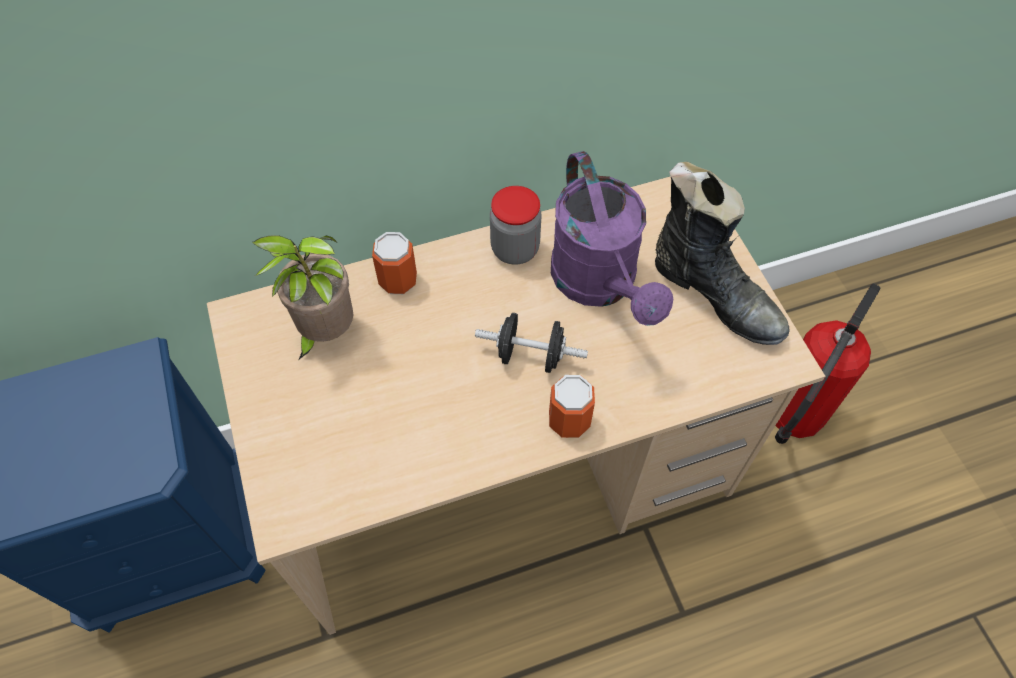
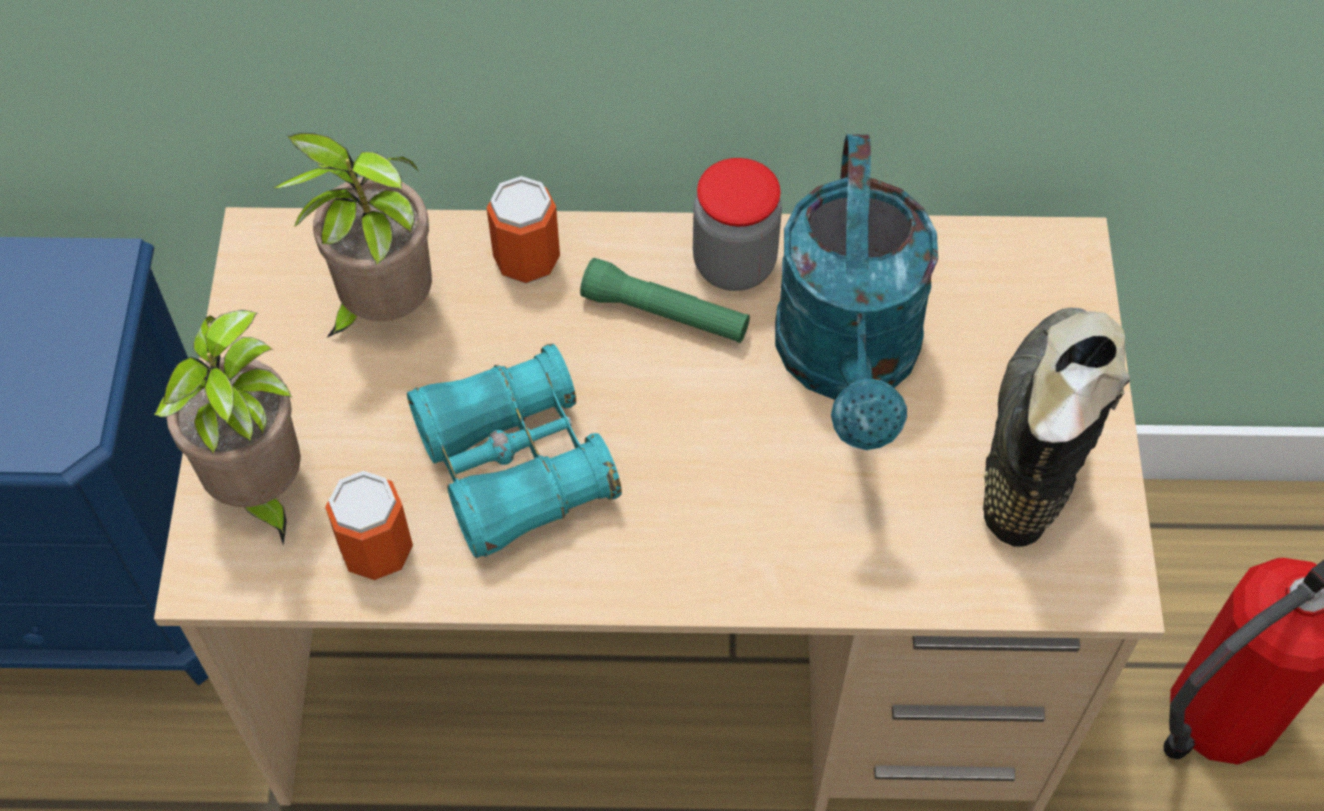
camera: 20 degrees right, 0 degrees up
black dumbbell [475,313,588,373] -> none
can [549,375,595,438] -> can moved to [325,471,413,580]
purple watering can [551,151,673,326] -> turquoise watering can [775,134,938,450]
black boot [655,162,790,345] -> black boot turned 135 degrees counterclockwise [983,308,1130,546]
none -> potted plant [154,310,301,545]
none -> turquoise binoculars [407,344,622,558]
none -> green flashlight [580,258,750,343]

